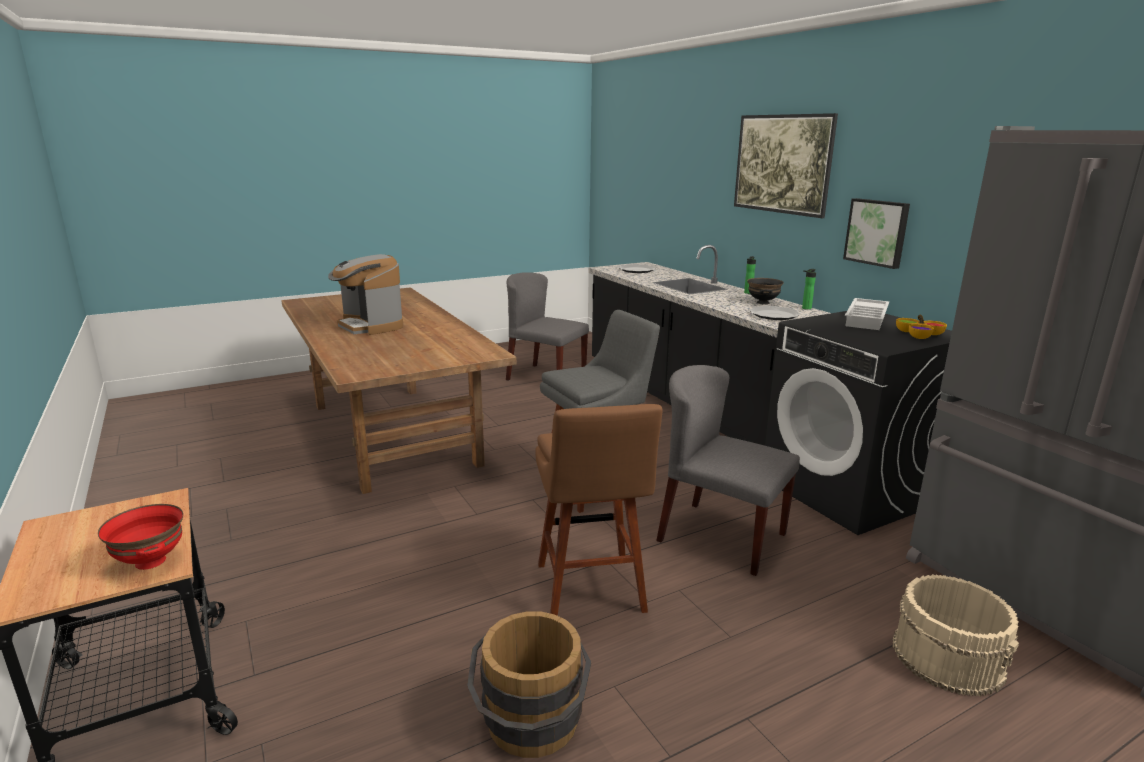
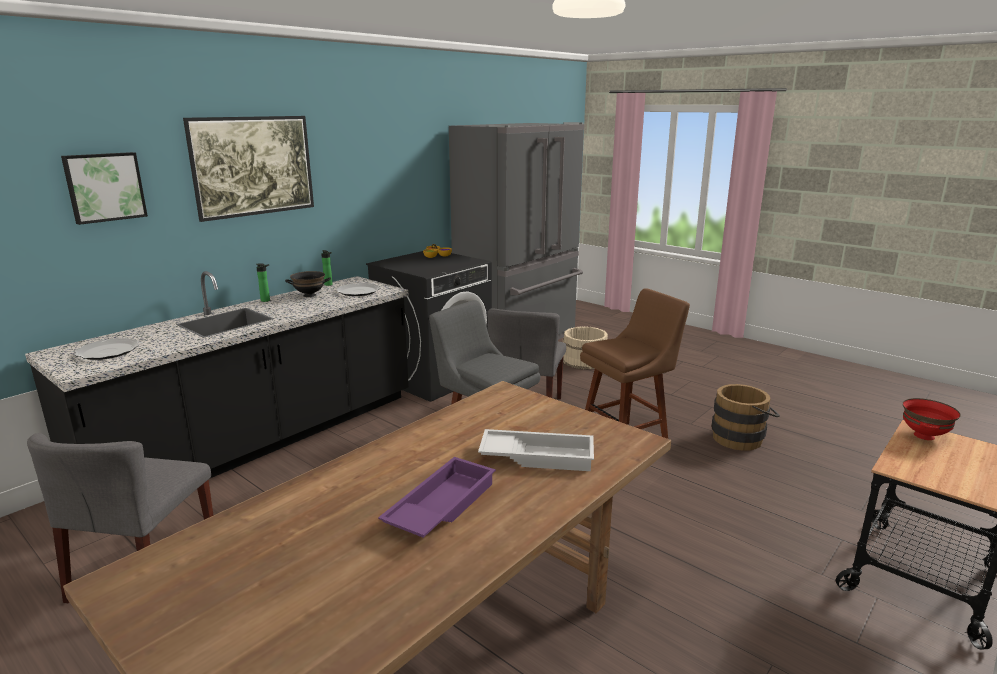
camera: 110 degrees left, 0 degrees up
coffee machine [328,254,403,335] -> purple tray [378,457,496,538]
picture [843,198,910,269] -> picture moved to [61,152,148,225]
white tray [845,298,889,330] -> white tray moved to [478,429,594,471]

